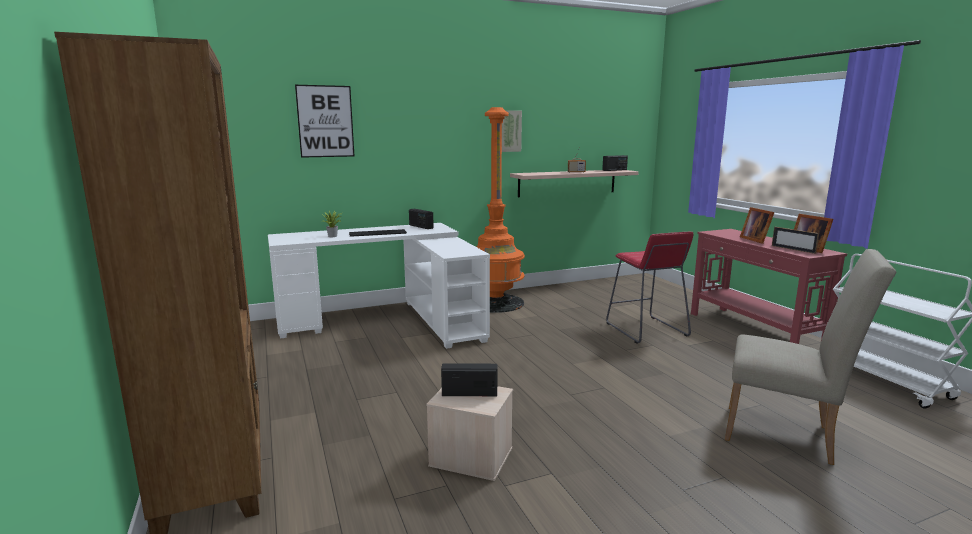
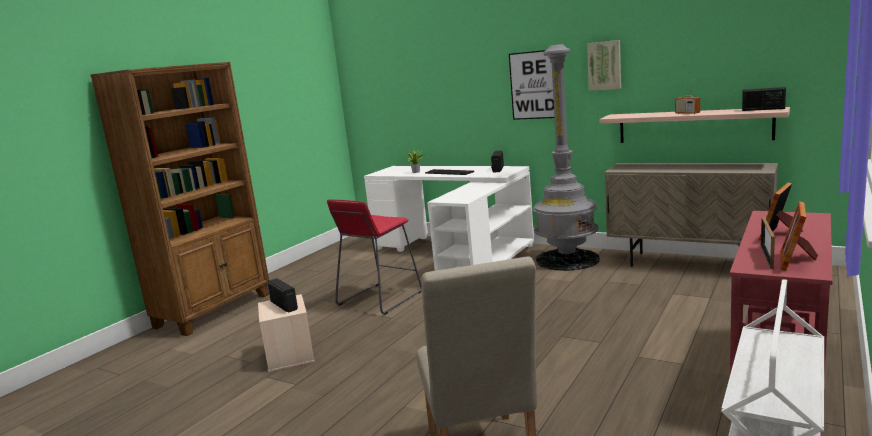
camera: 55 degrees right, 0 degrees up
picture [295,85,354,158] -> picture moved to [509,50,554,120]
orange floor lamp [477,107,525,313] -> grey floor lamp [533,44,600,271]
red stool [606,231,694,344] -> red stool moved to [327,199,422,315]
none -> beige cabinet [604,163,778,267]

